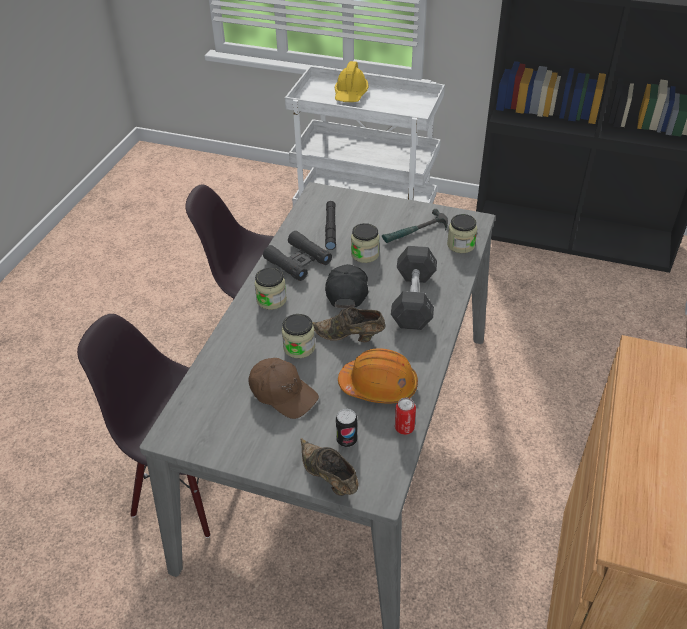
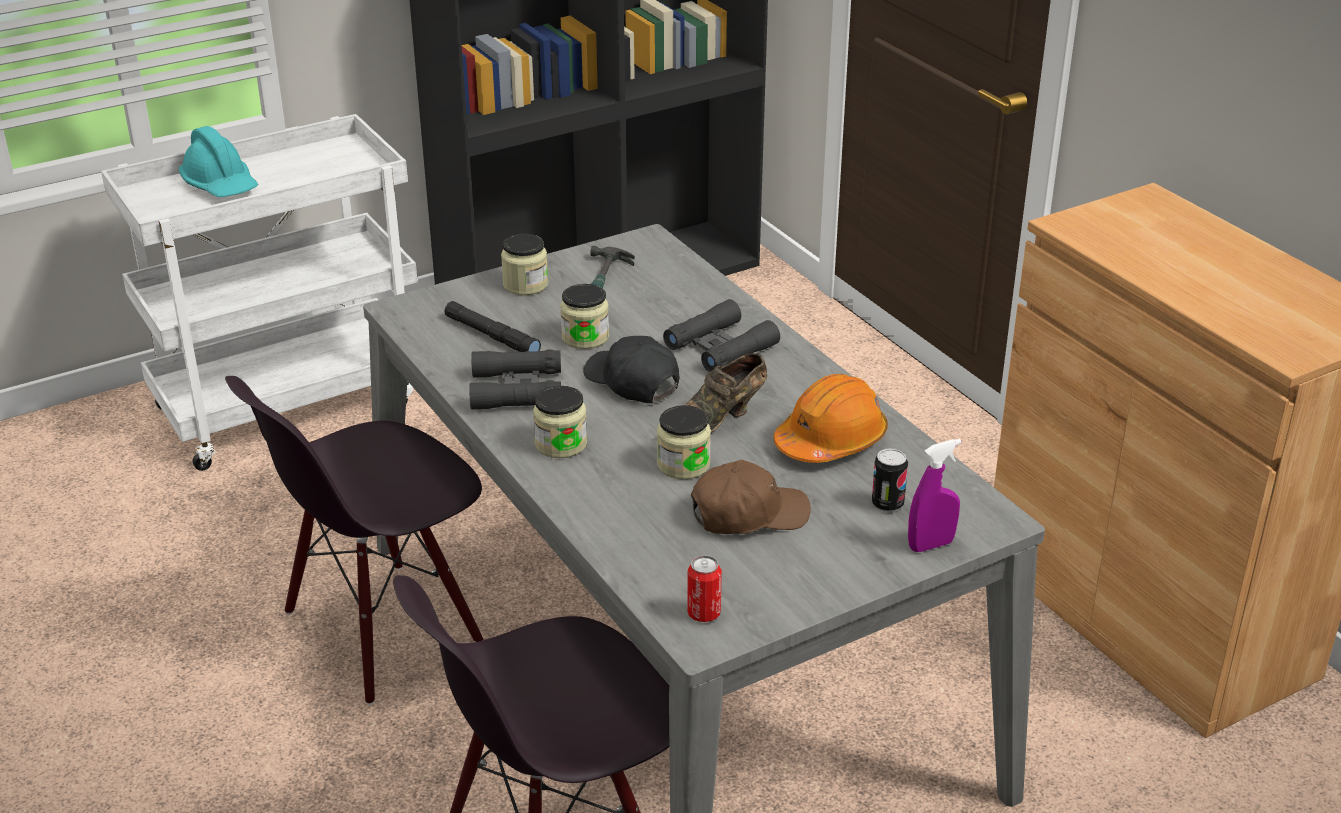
camera: 50 degrees left, 10 degrees down
brown shoe [301,438,358,496] -> purple spray bottle [908,439,961,552]
yellow hard hat [335,61,368,102] -> turquoise hard hat [179,126,258,197]
grey dumbbell [391,246,437,330] -> black binoculars [663,299,780,372]
can [395,398,416,435] -> can moved to [687,555,722,622]
jar [447,214,477,253] -> jar moved to [501,233,548,295]

